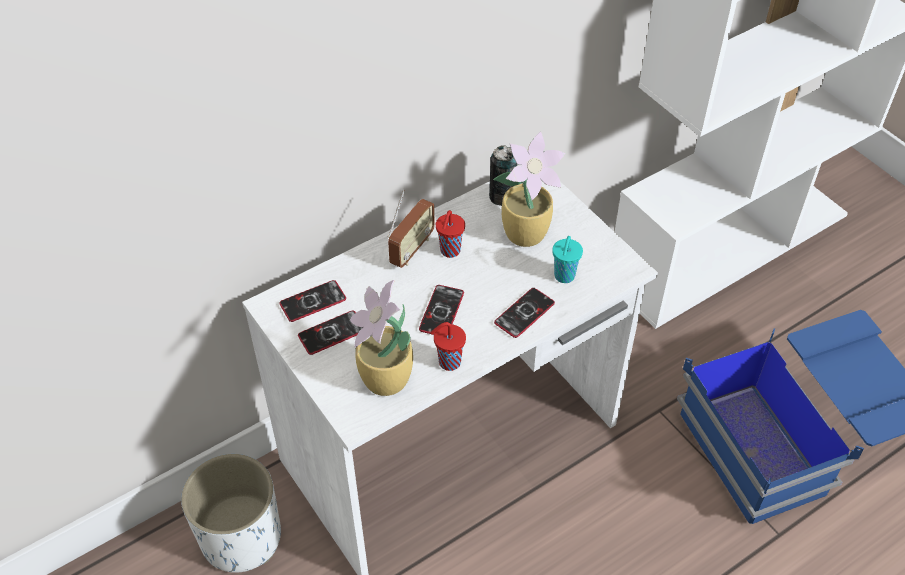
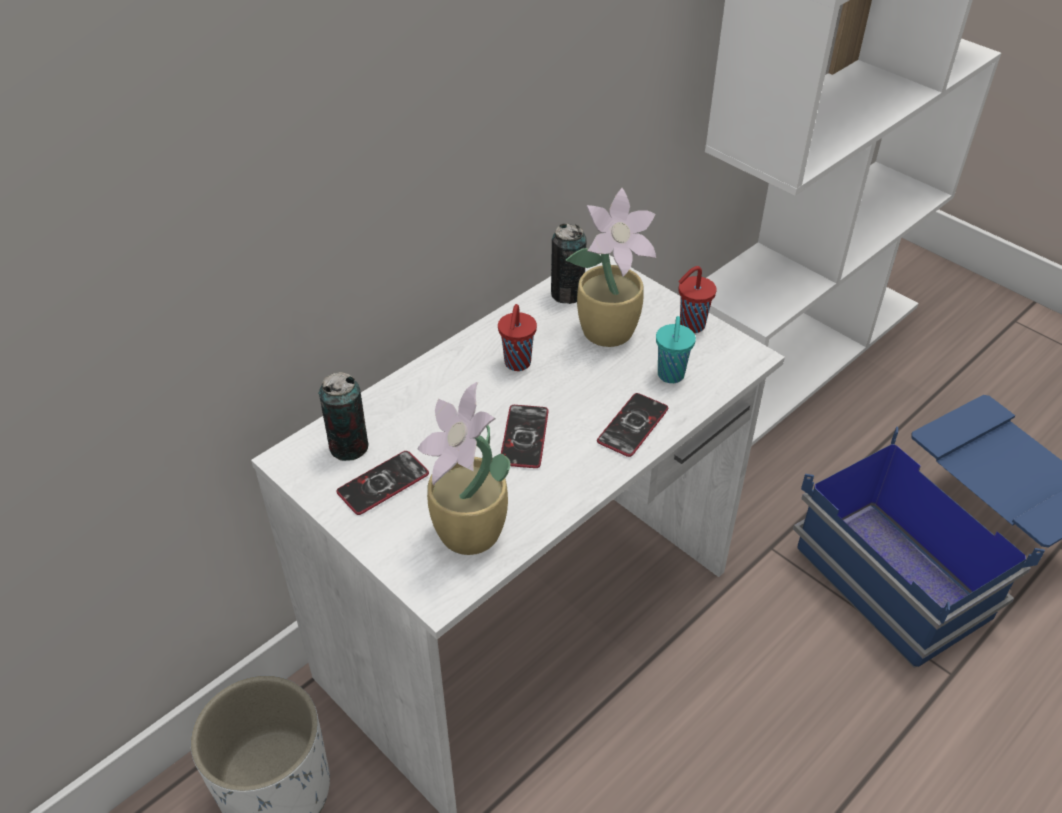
camera: 10 degrees left, 5 degrees down
phone [279,280,346,322] -> can [318,372,369,461]
radio [388,190,435,268] -> none
red cup [430,322,466,371] -> red cup moved to [678,266,717,333]

